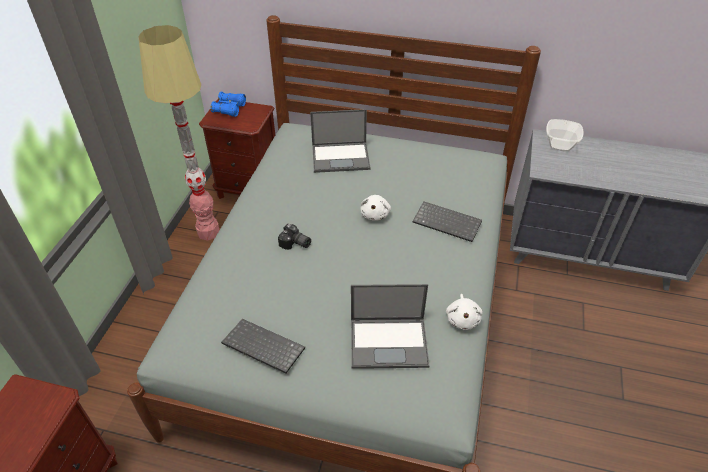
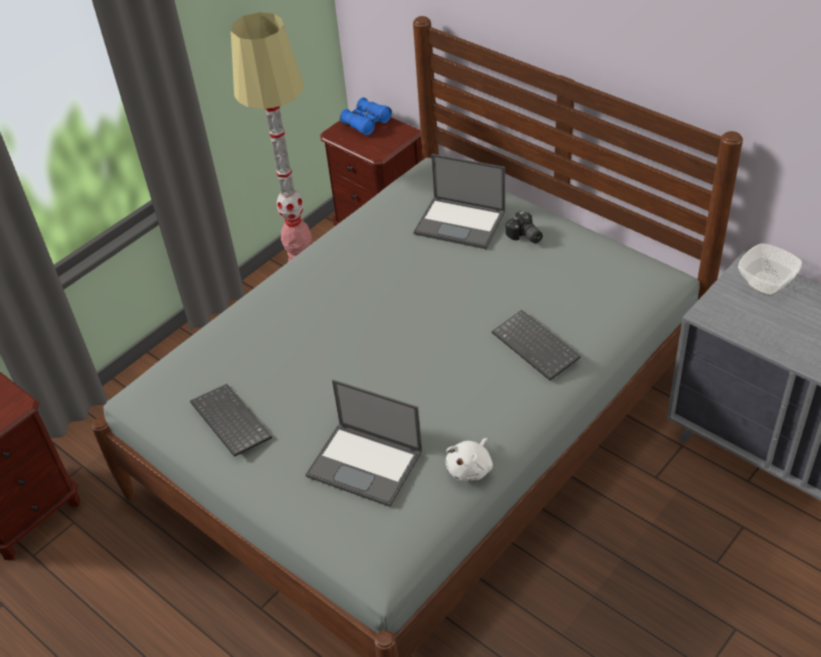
camera: 30 degrees right, 0 degrees up
camera [278,224,311,250] -> camera moved to [506,210,543,243]
white plush toy [360,195,391,221] -> none

